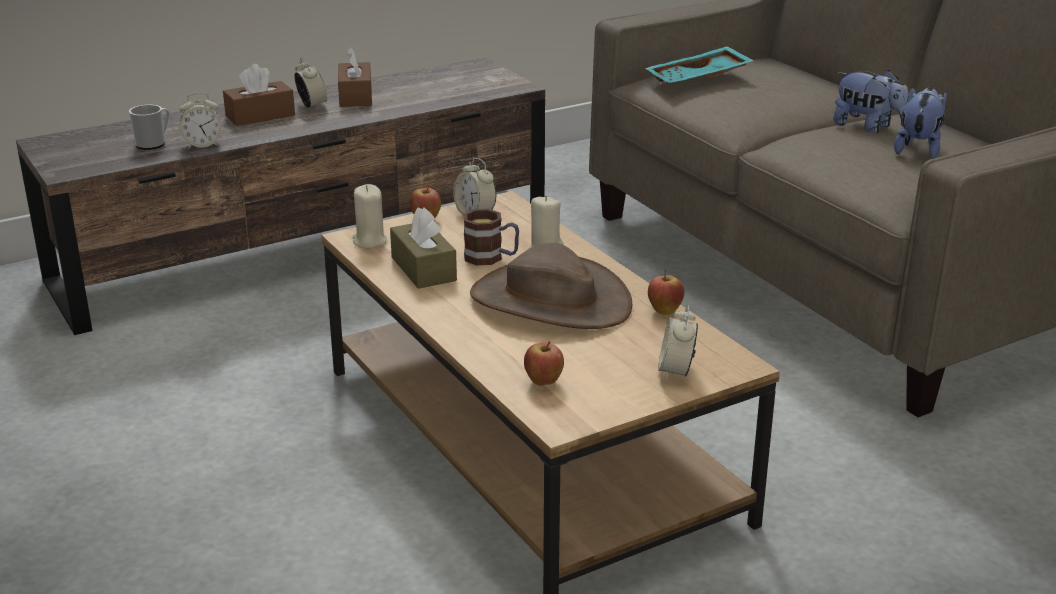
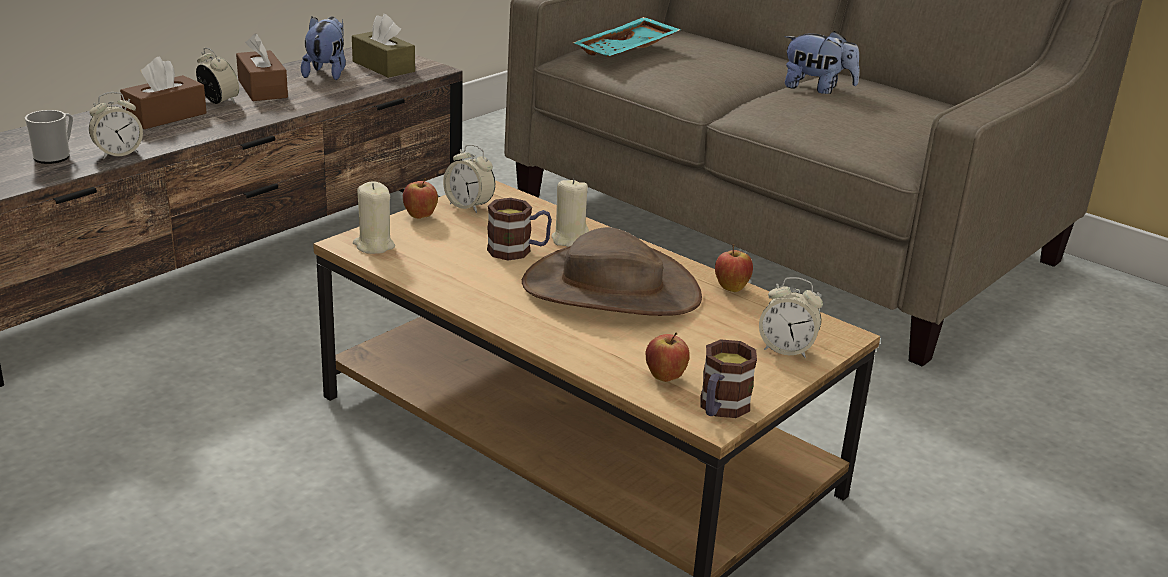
camera: 20 degrees left, 0 degrees up
brown tissue box [390,207,457,289] -> brown tissue box moved to [352,14,415,78]
alarm clock [658,305,698,381] -> alarm clock turned 60 degrees counterclockwise [759,277,823,358]
plush toy [894,87,947,159] -> plush toy moved to [301,17,346,80]
none -> mug [700,339,757,418]

